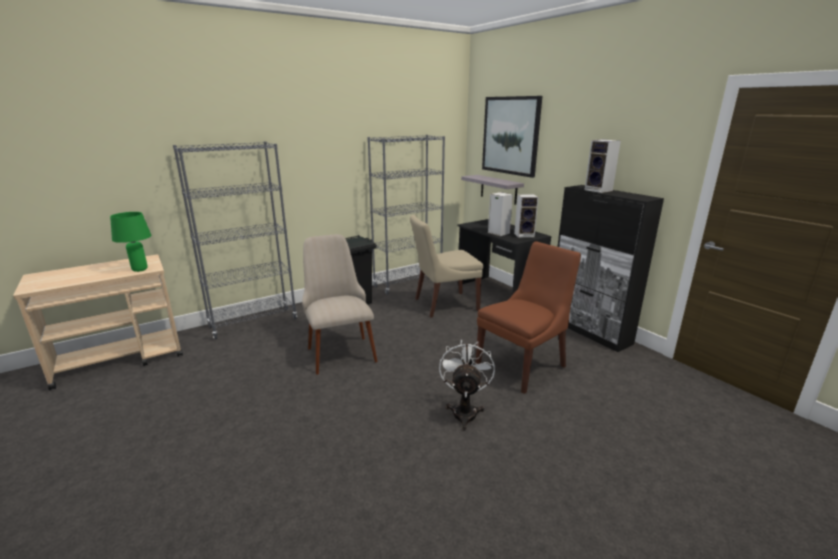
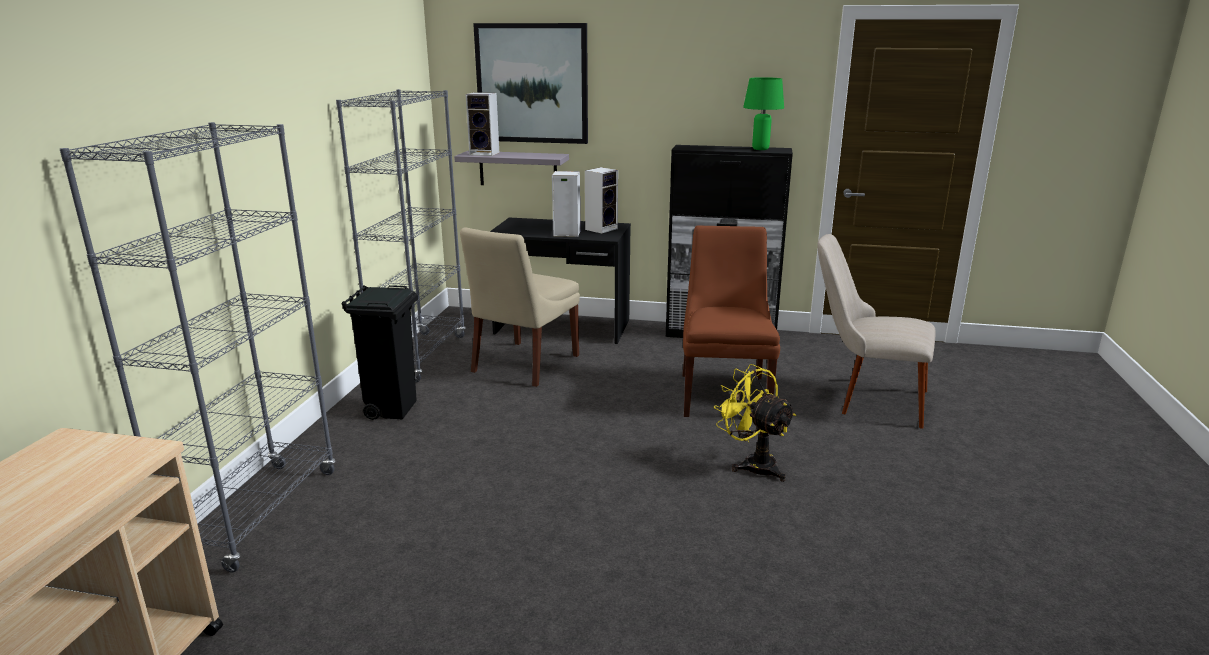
camera: 45 degrees left, 0 degrees up
green table lamp [110,212,152,272] -> green table lamp moved to [743,77,784,150]
beige chair [302,234,378,375] -> beige chair moved to [817,234,935,429]
white fan [439,339,495,431] -> yellow fan [714,364,796,482]
speaker [584,139,621,193] -> speaker moved to [466,92,499,156]

